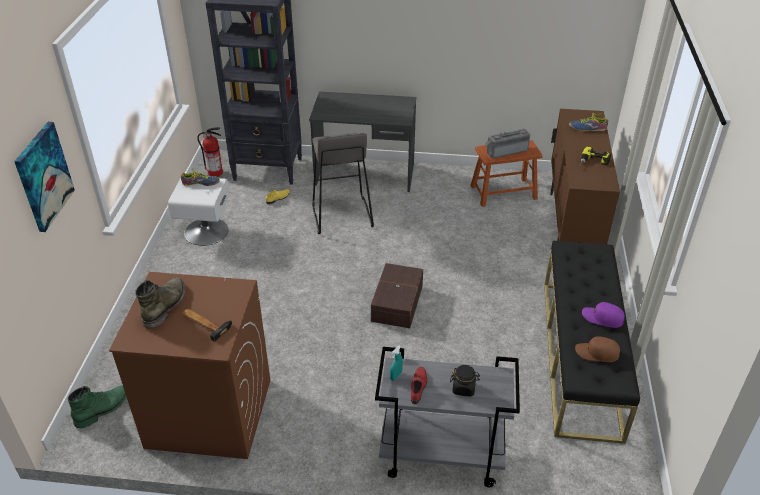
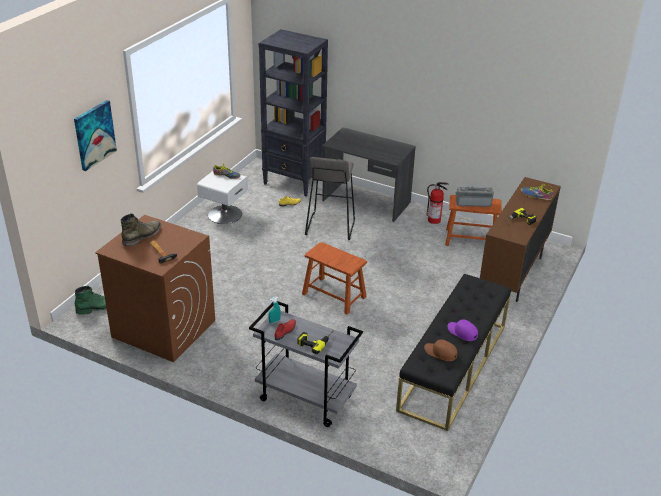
camera: 20 degrees right, 5 degrees down
fire extinguisher [197,127,223,177] -> fire extinguisher moved to [427,182,448,224]
brown storage box [371,263,423,329] -> brown stool [302,242,367,315]
black jar [450,365,480,397] -> power drill [297,330,334,354]

